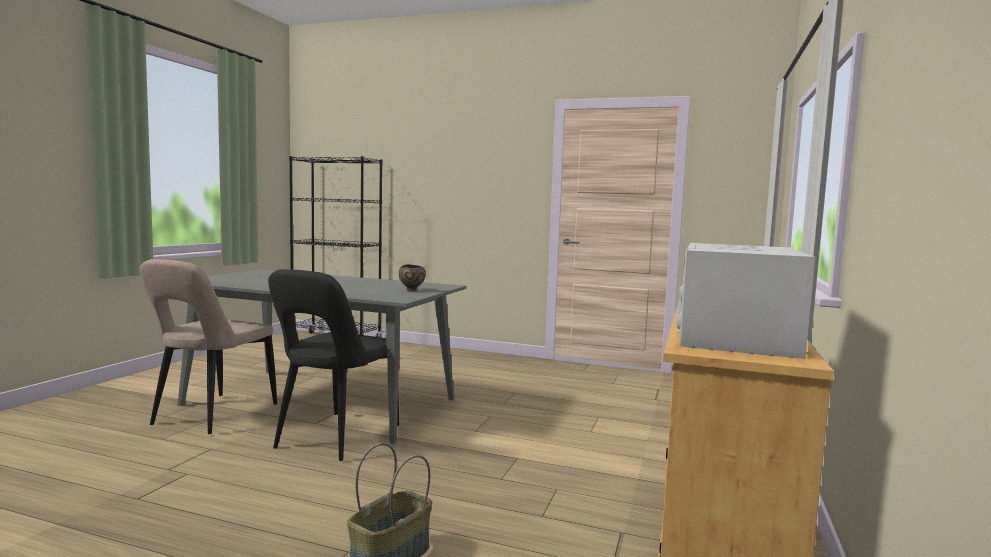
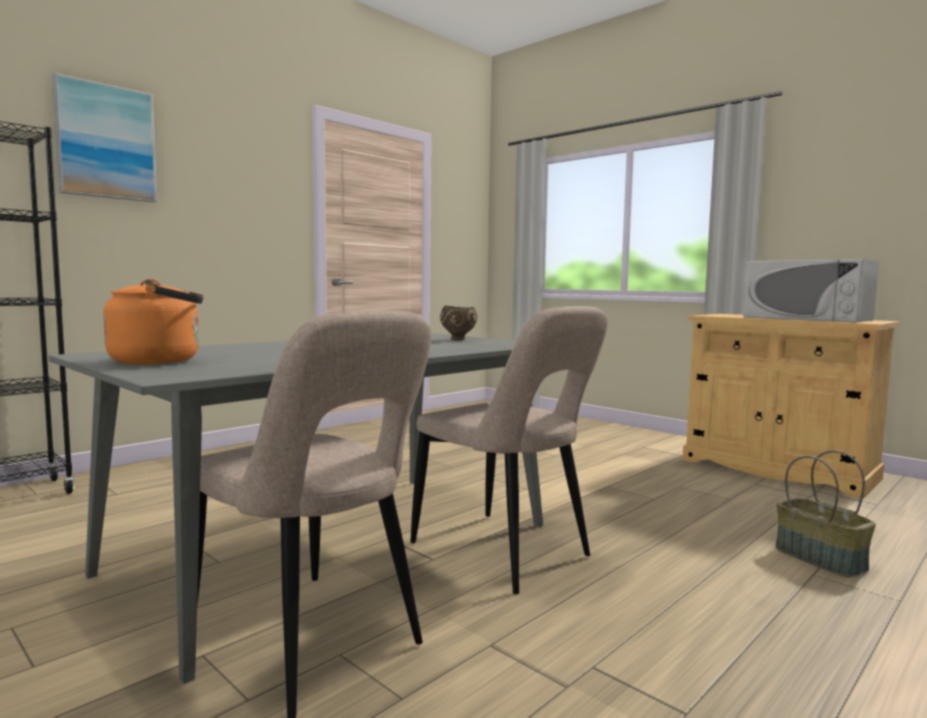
camera: 65 degrees left, 0 degrees up
black chair [268,269,399,461] -> beige chair [410,306,608,594]
none -> picture [52,73,157,202]
none -> orange kettle [103,279,204,365]

